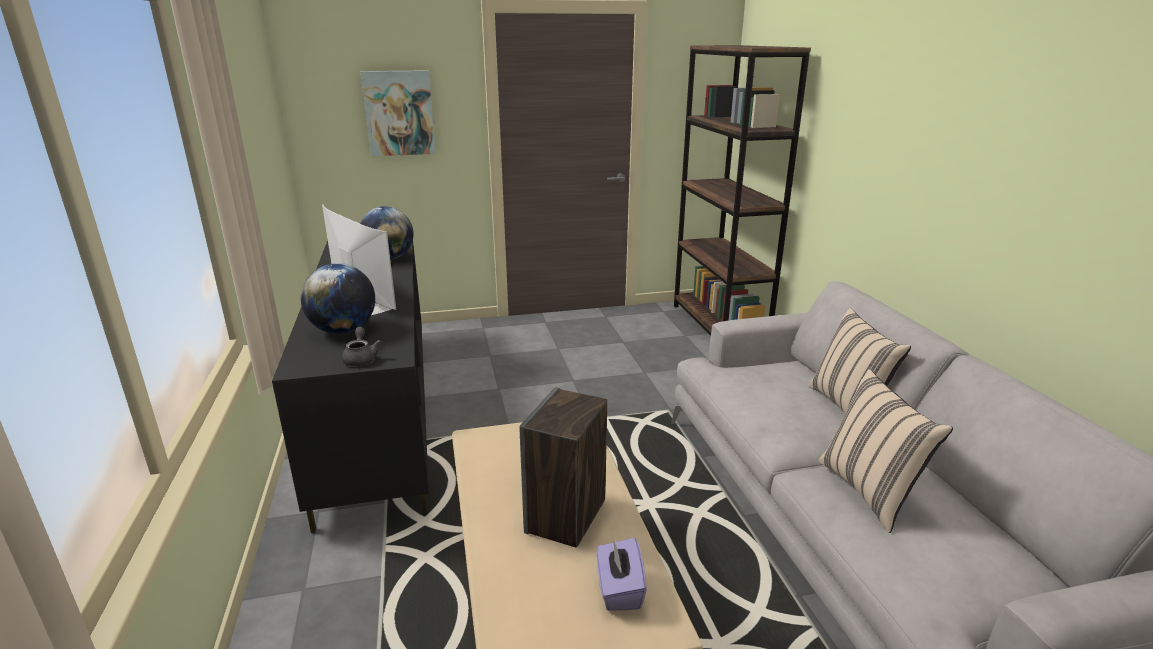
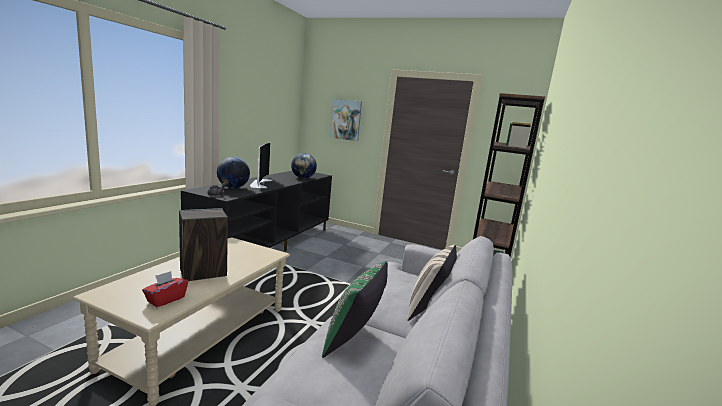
camera: 35 degrees right, 10 degrees down
purple tissue box [597,538,647,611] -> red tissue box [142,271,188,307]
beige pillow [818,369,953,533] -> green pillow [322,261,388,358]

